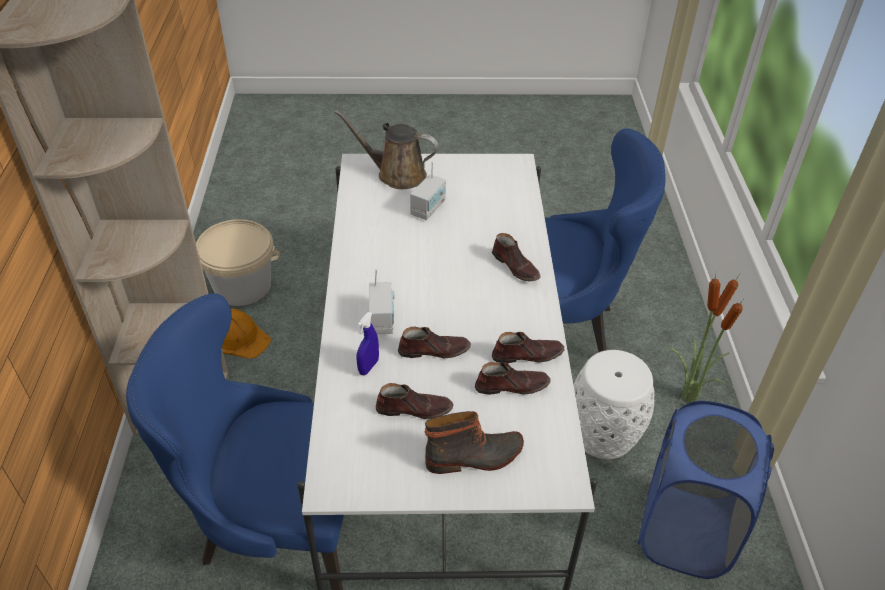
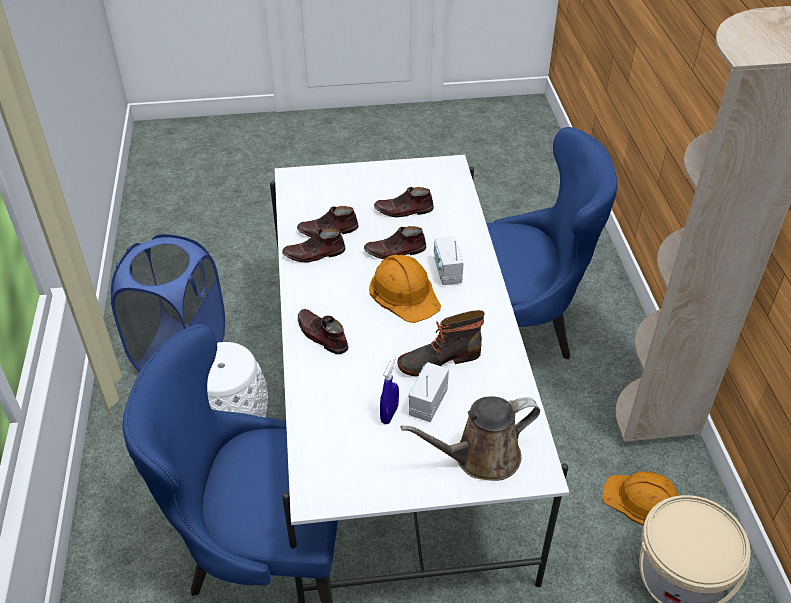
camera: 175 degrees right, 0 degrees up
brown watering can [334,110,439,189] -> brown watering can turned 150 degrees clockwise [400,396,540,481]
blue spray bottle [356,312,379,375] -> blue spray bottle moved to [380,357,399,424]
boot [425,411,524,474] -> boot moved to [397,310,485,376]
potted plant [668,272,743,404] -> none
none -> orange hard hat [369,254,441,323]

